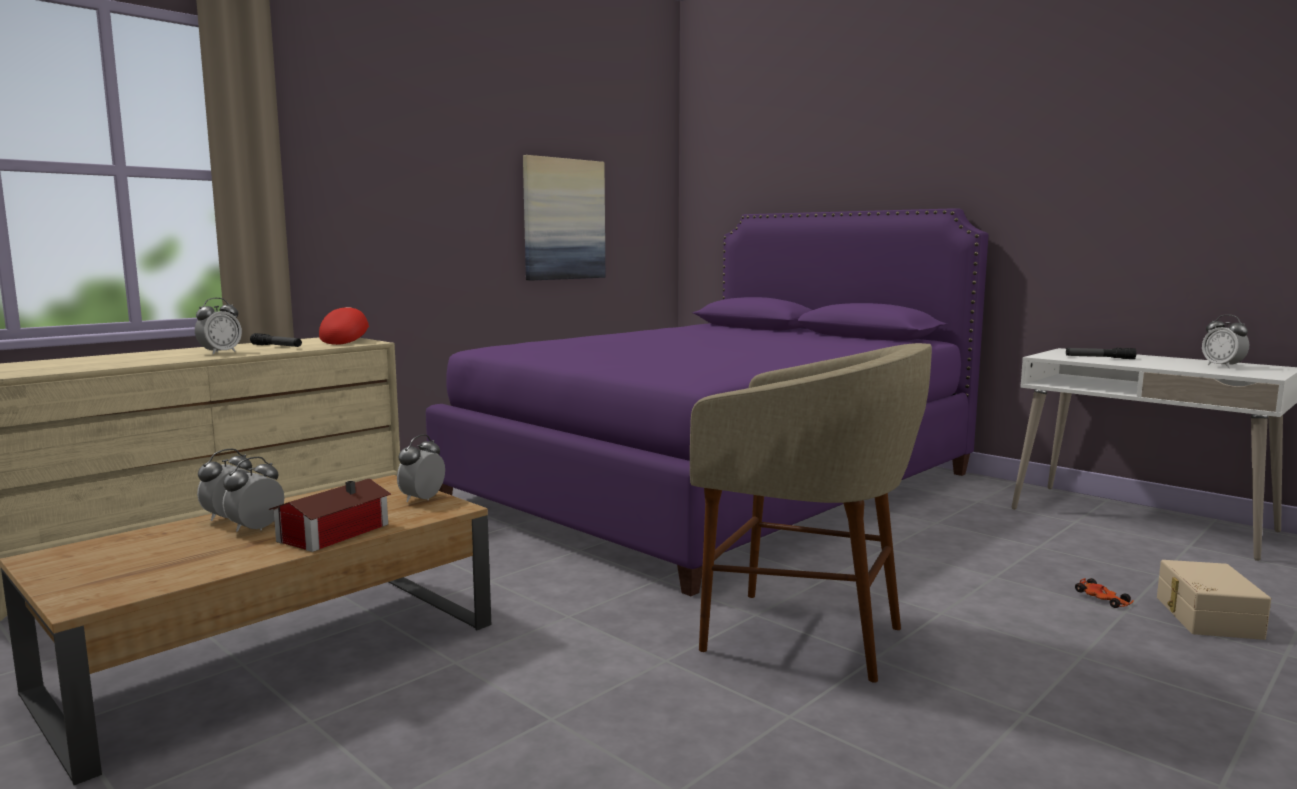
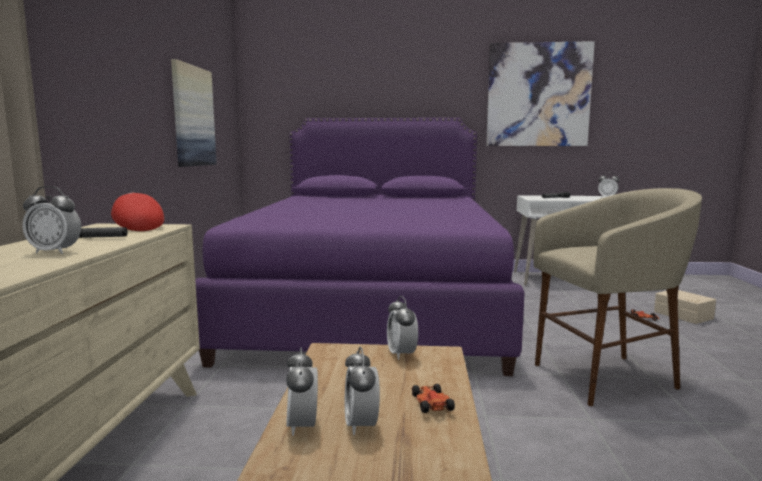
camera: 40 degrees left, 0 degrees up
alarm clock [195,298,242,355] -> alarm clock turned 105 degrees clockwise [22,186,81,254]
toy house [269,478,391,552] -> toy car [411,384,455,413]
none -> picture [486,41,595,146]

